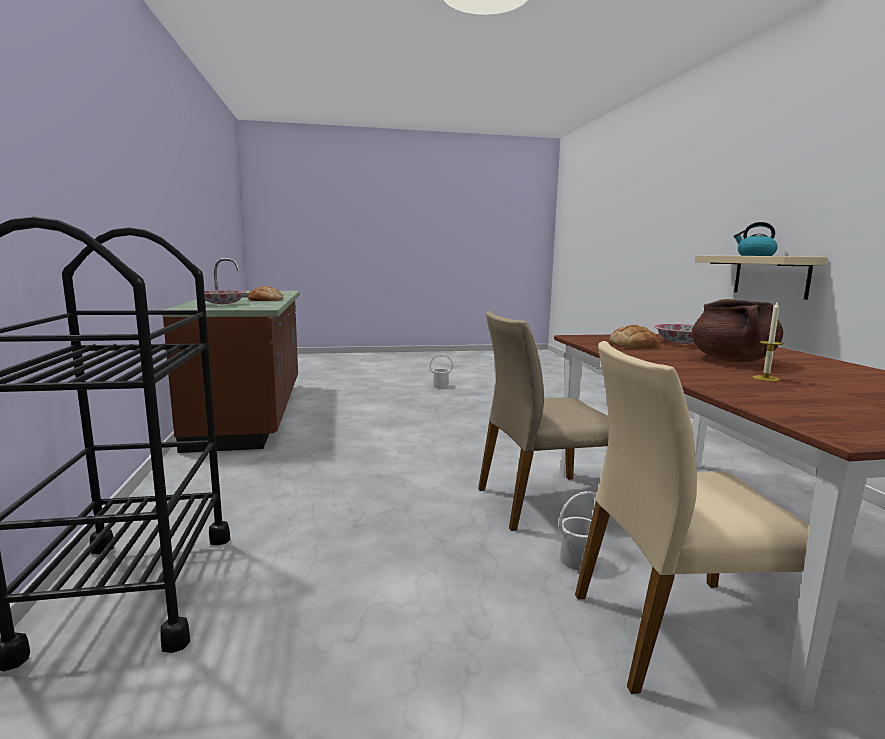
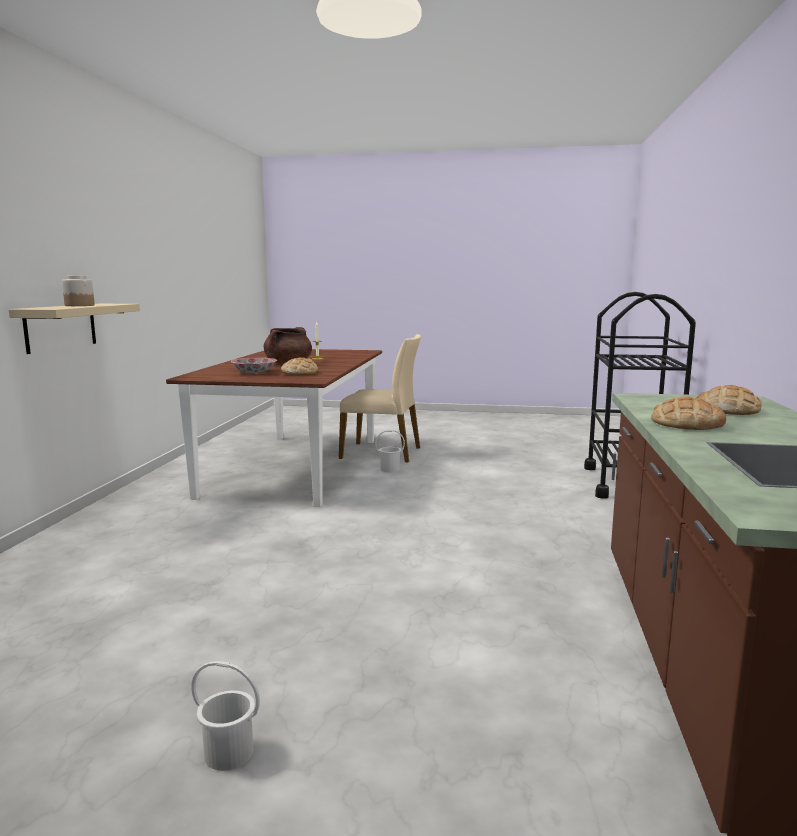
camera: 160 degrees left, 0 degrees up
bowl [204,290,246,304] -> bread [696,385,762,415]
beige chair [478,311,609,531] -> none
kettle [733,222,778,256] -> jar [62,275,95,306]

